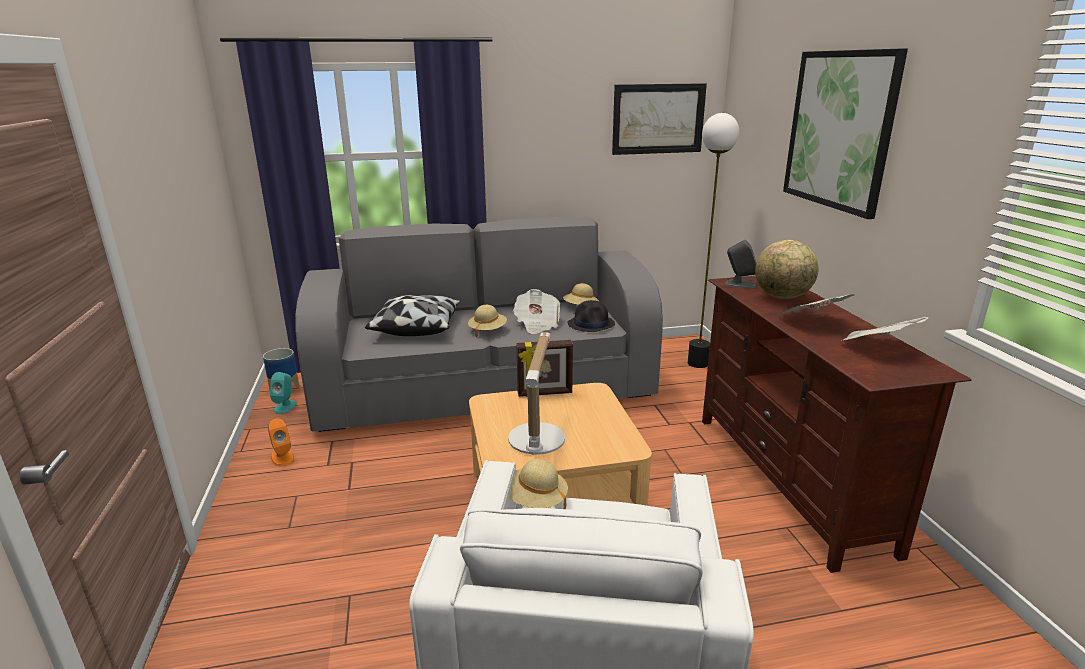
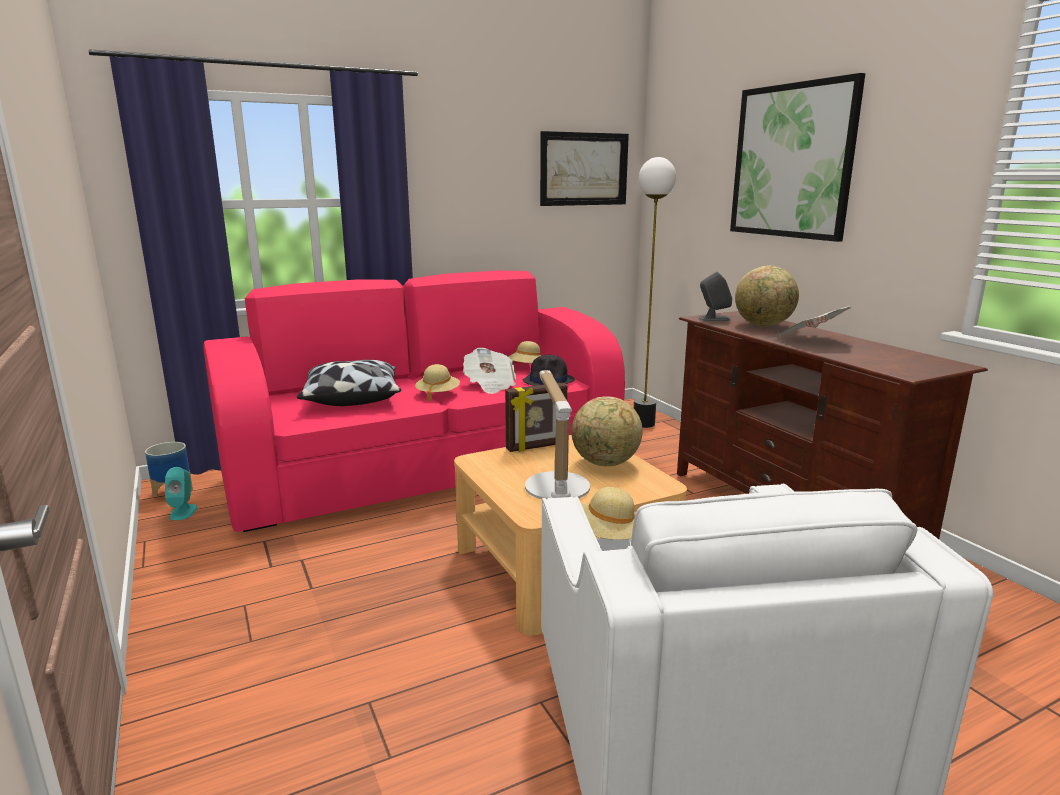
camera: 15 degrees left, 5 degrees down
orange speaker [268,418,294,466] -> none
grey sofa [295,217,663,432] -> pink sofa [203,271,625,532]
newspaper [841,316,928,341] -> none
none -> globe [571,396,643,466]

